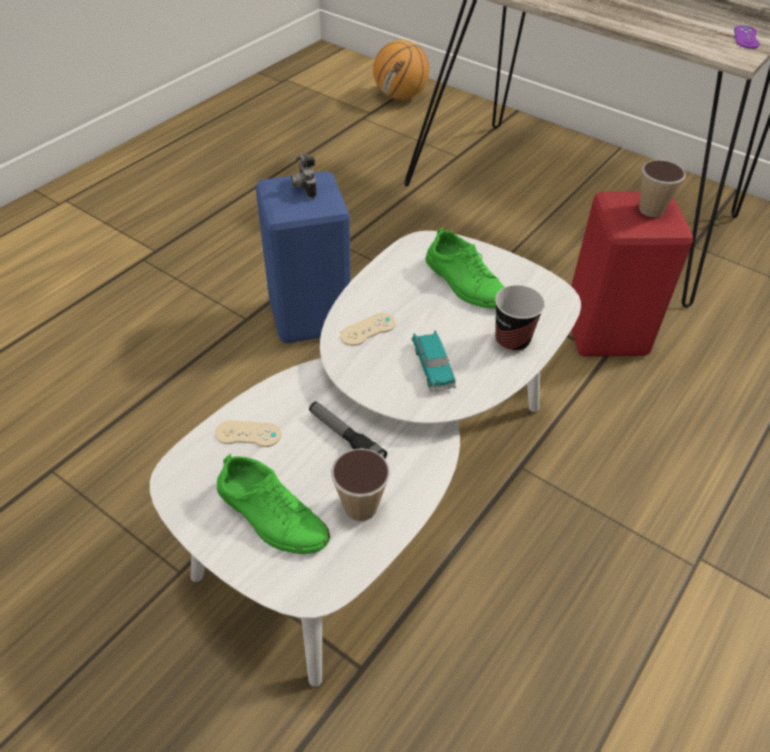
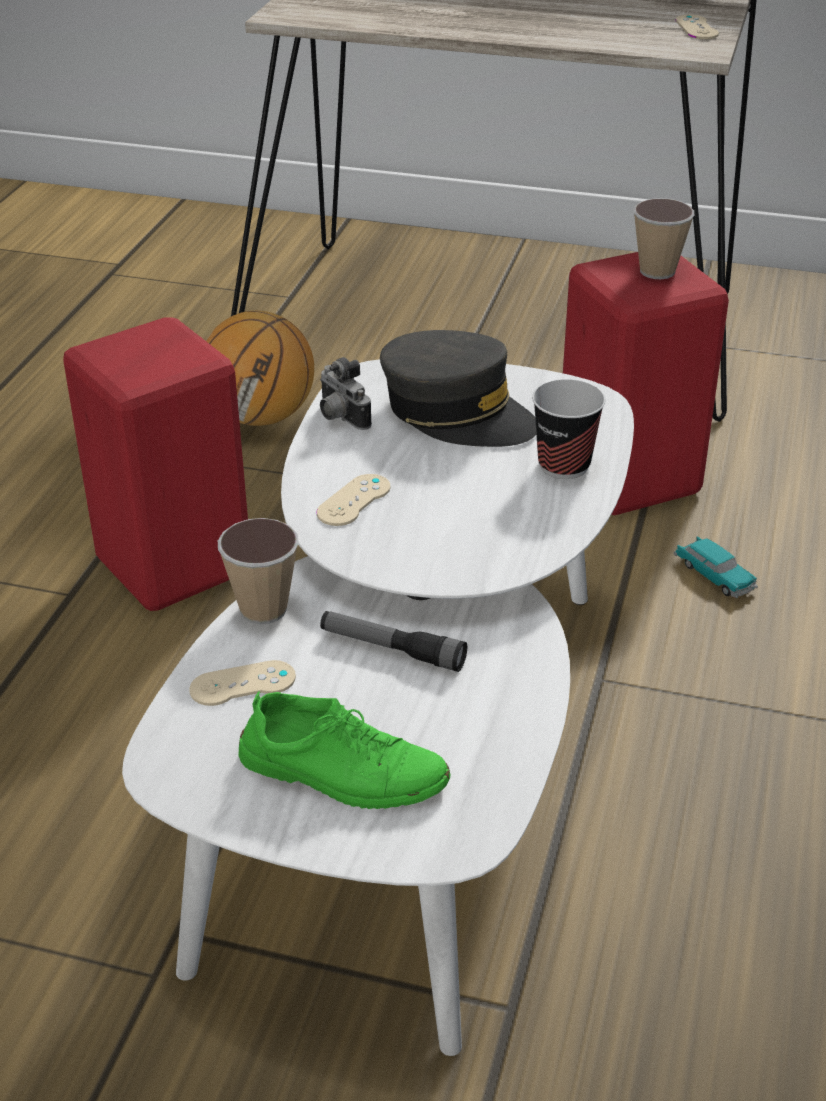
camera: 20 degrees left, 10 degrees down
blue stool [256,171,351,343] -> red stool [63,317,248,611]
camera [291,153,317,198] -> camera moved to [320,357,372,430]
cup [331,448,390,521] -> cup moved to [218,518,299,624]
basketball [373,40,429,100] -> basketball moved to [206,311,314,426]
toy car [411,330,456,392] -> toy car moved to [673,536,758,598]
green shoe [426,227,505,309] -> grey cap [380,330,536,447]
purple game controller [734,26,760,49] -> beige game controller [675,15,719,39]

